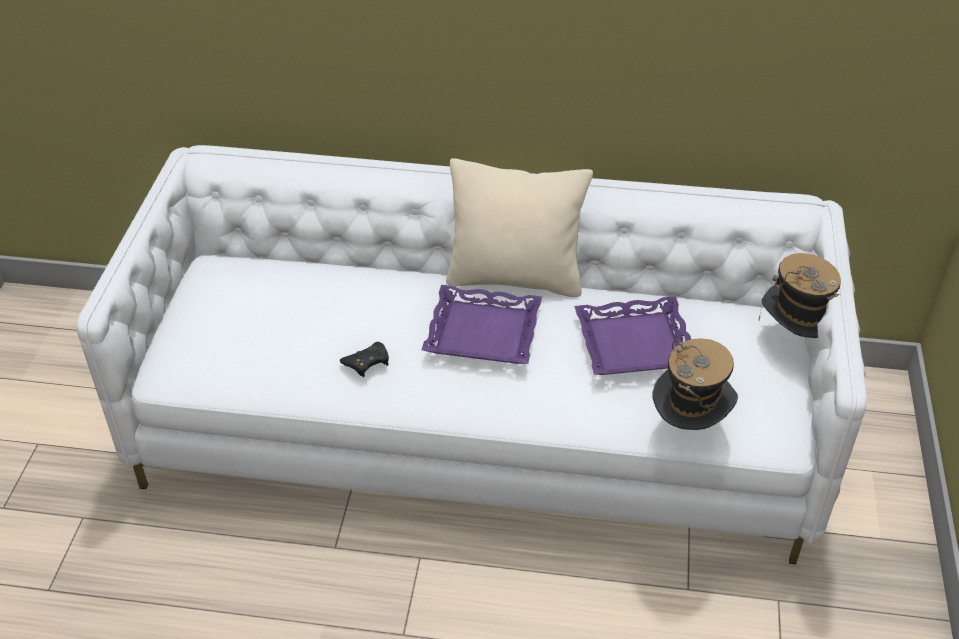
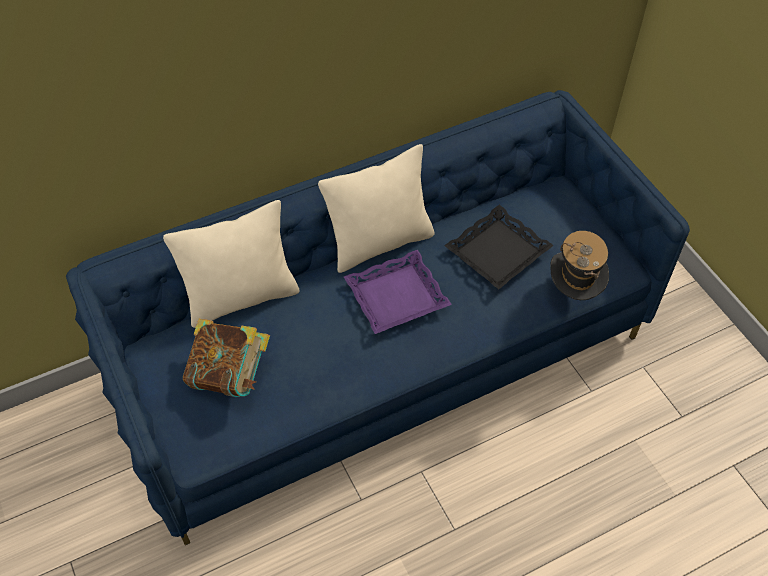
camera: 35 degrees left, 10 degrees up
white sofa [76,145,867,564] -> blue sofa [66,90,690,545]
black game controller [340,342,389,377] -> none
purple tray [574,296,691,375] -> black tray [444,205,554,289]
hat [759,253,841,338] -> none
none -> beige pillow [163,200,300,328]
none -> book [183,319,270,397]

